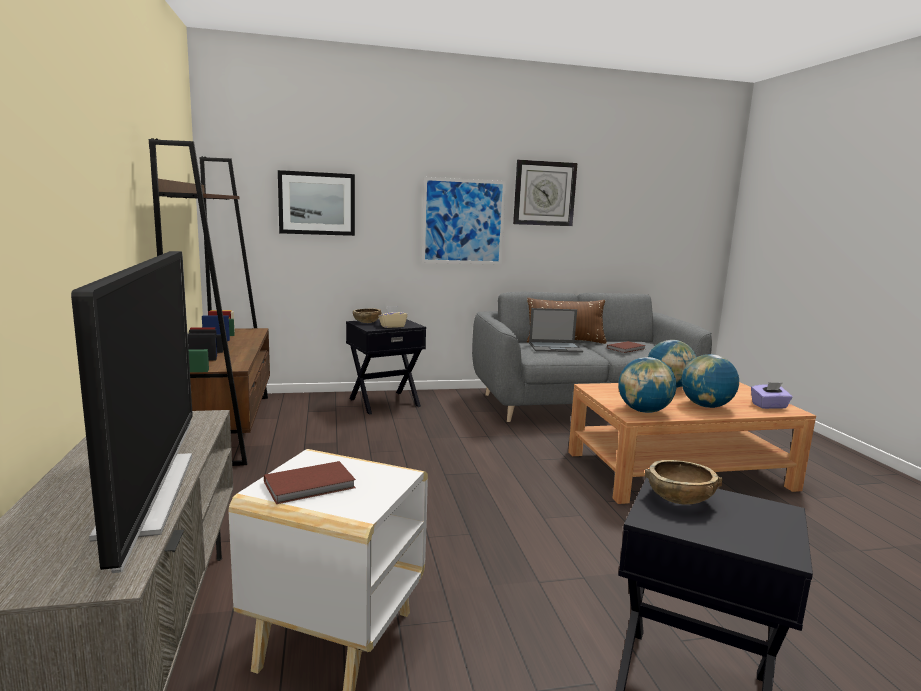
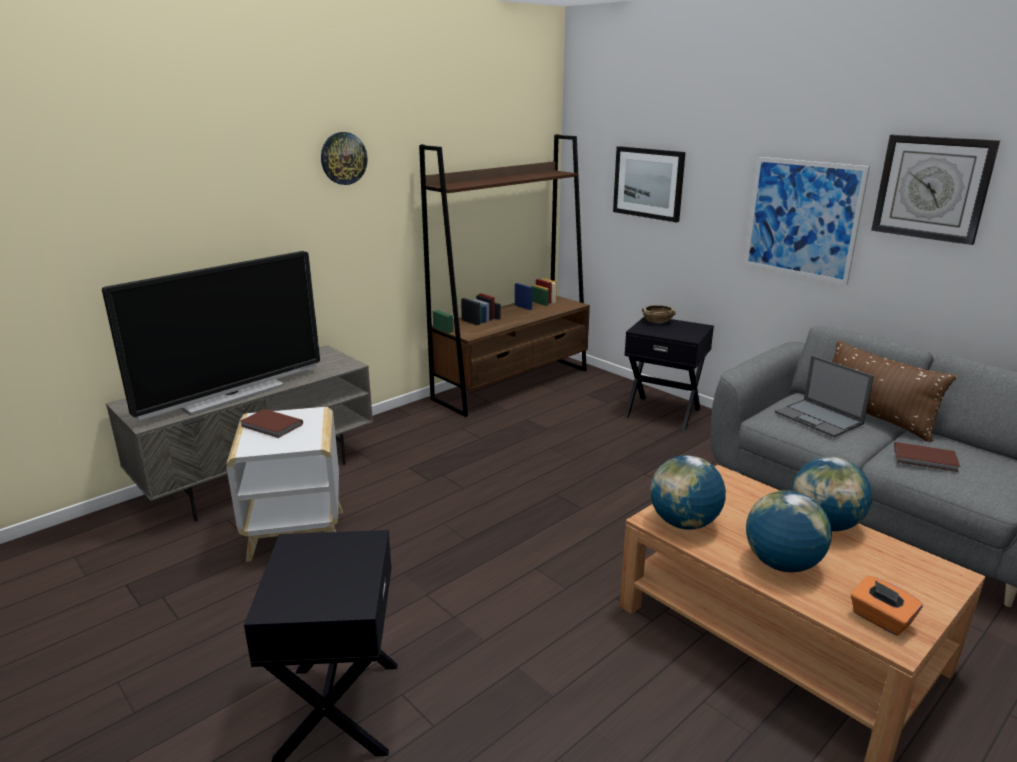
camera: 60 degrees right, 10 degrees up
beige tissue box [378,306,407,328] -> none
brown bowl [645,460,722,505] -> none
purple tissue box [751,382,793,409] -> orange tissue box [851,576,923,636]
none -> wall clock [321,132,367,185]

